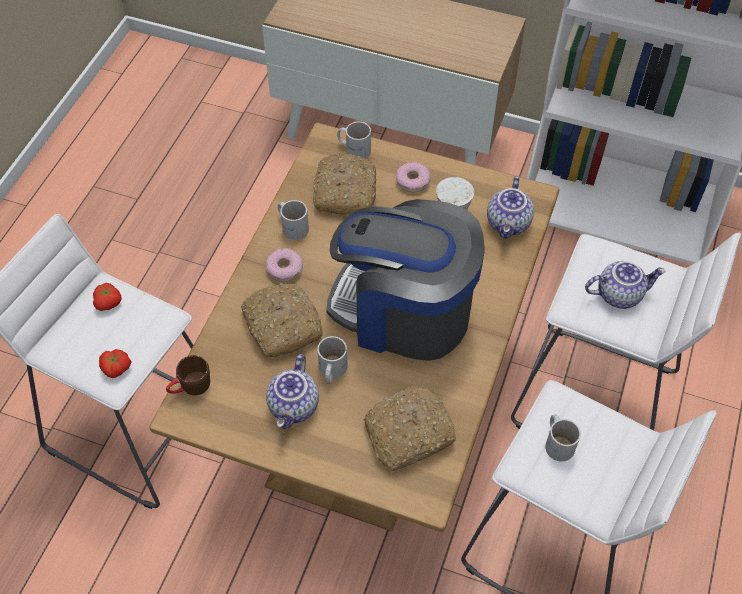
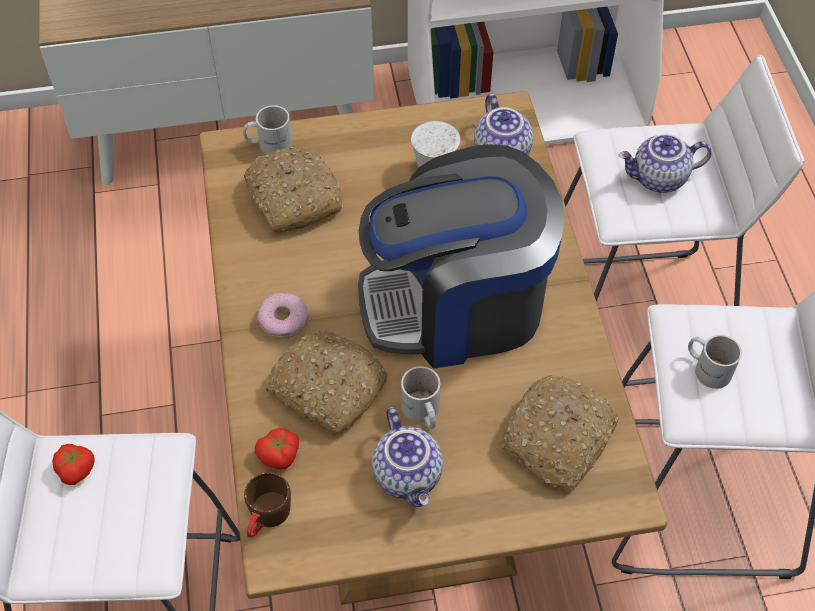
camera: 30 degrees left, 0 degrees up
tomato [99,349,131,378] -> tomato moved to [255,428,299,469]
white mug [278,200,309,240] -> none
donut [396,162,431,192] -> none
teapot [585,261,666,309] -> teapot turned 150 degrees counterclockwise [618,134,712,193]

